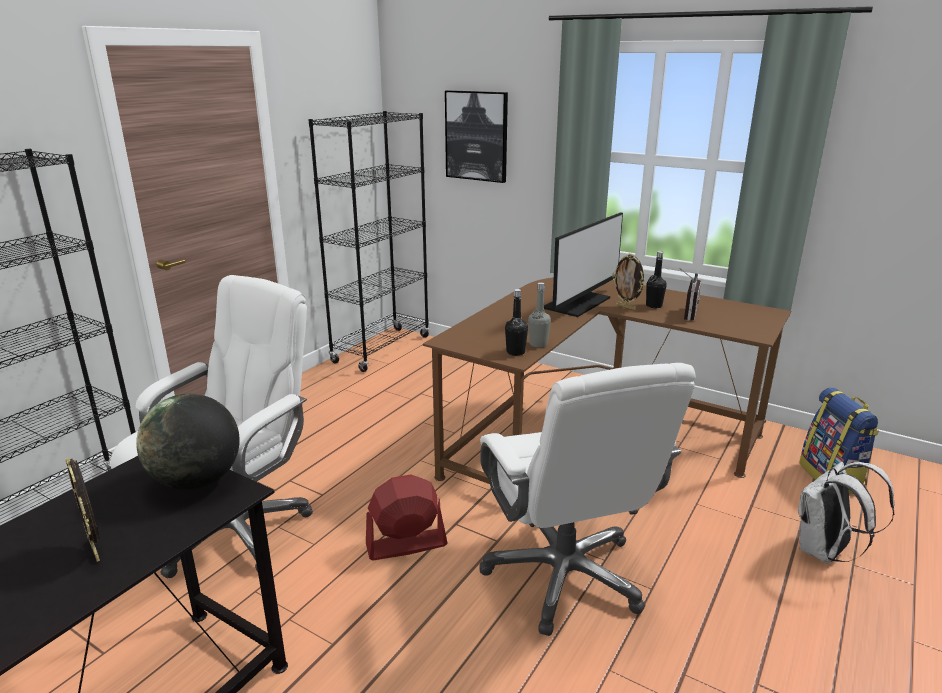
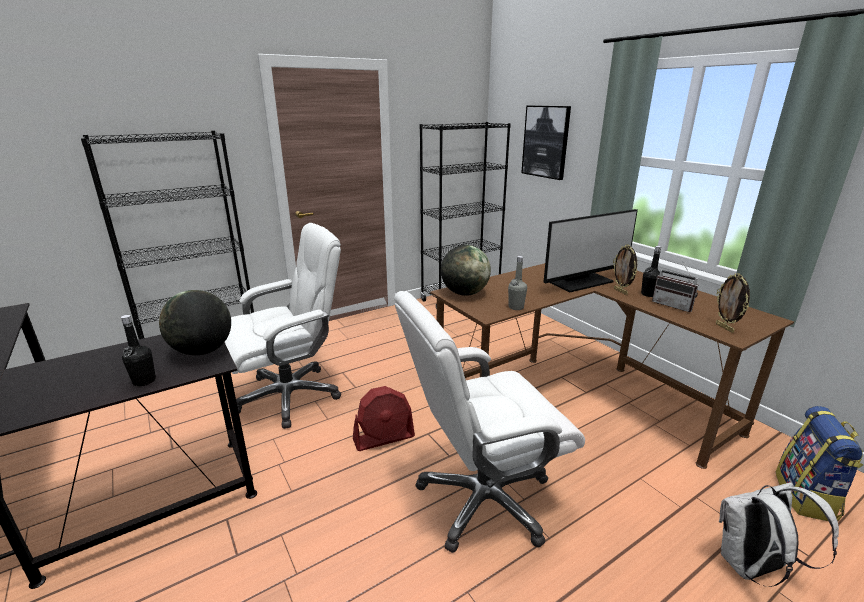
camera: 25 degrees right, 0 degrees up
picture frame [65,458,100,562] -> picture frame moved to [716,273,750,333]
red fan [366,475,448,560] -> red fan turned 150 degrees clockwise [353,386,415,451]
white office chair [480,363,696,636] -> white office chair turned 60 degrees clockwise [394,291,585,553]
black bottle [505,289,528,356] -> black bottle moved to [121,315,156,386]
radio [679,268,701,321] -> radio turned 90 degrees clockwise [652,261,698,312]
none -> globe [441,245,491,296]

